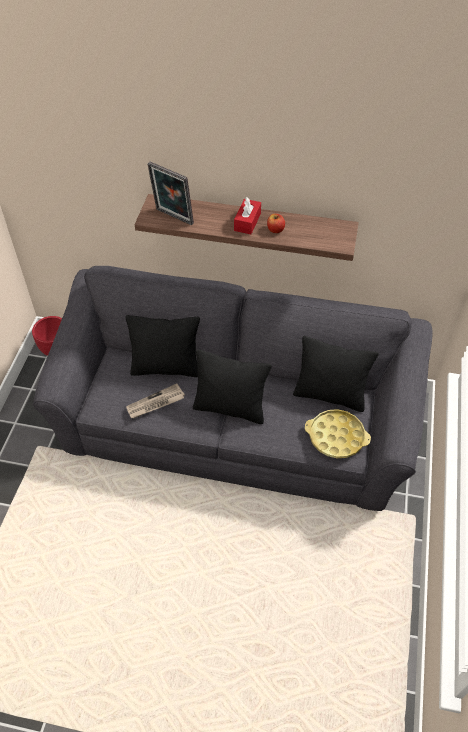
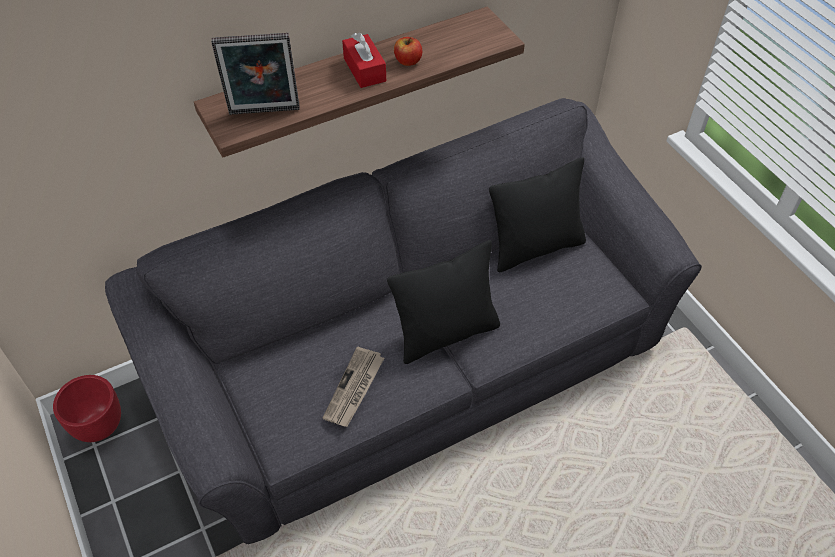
camera: 40 degrees left, 0 degrees up
black pillow [125,315,200,377] -> none
yellow tray [305,409,371,458] -> none

